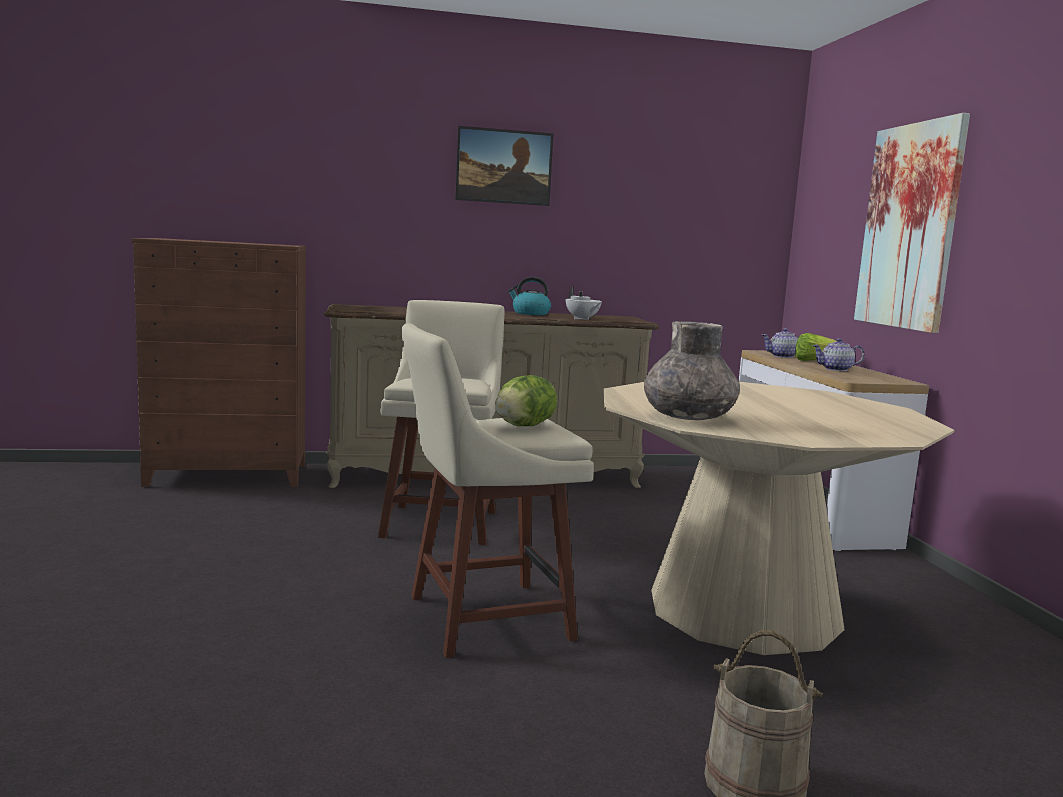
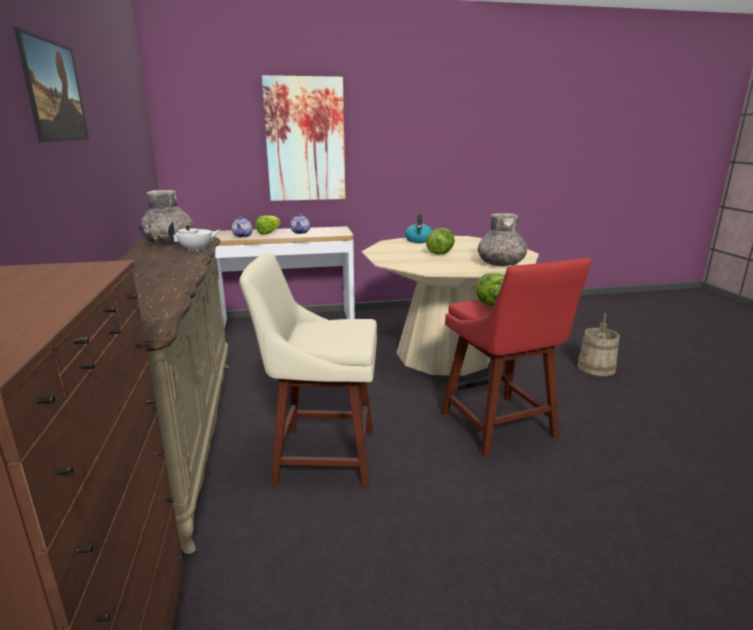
camera: 90 degrees left, 10 degrees up
beige stool [401,323,594,658] -> red stool [441,258,592,456]
kettle [508,277,551,315] -> kettle moved to [405,213,433,243]
none -> grey vase [139,190,194,245]
none -> lettuce [426,228,455,255]

